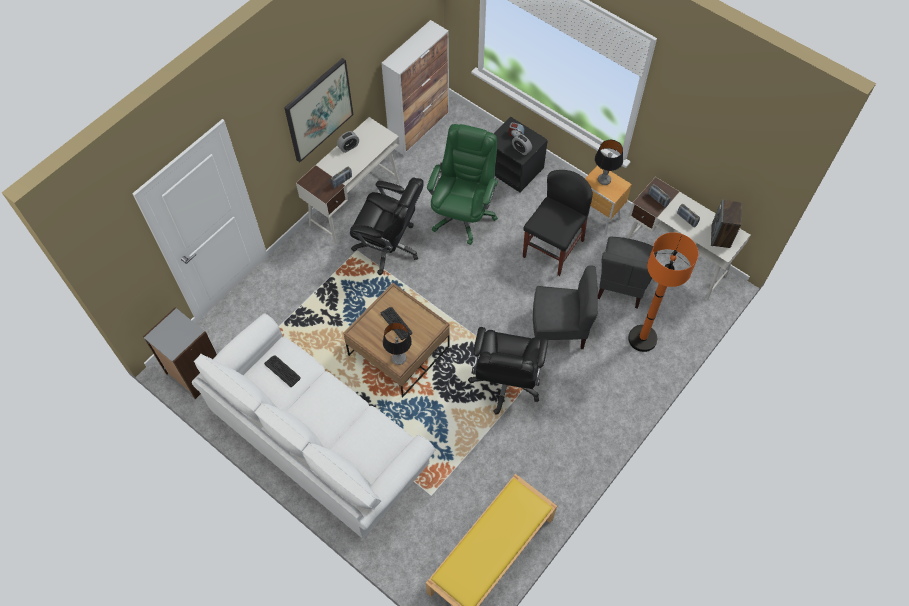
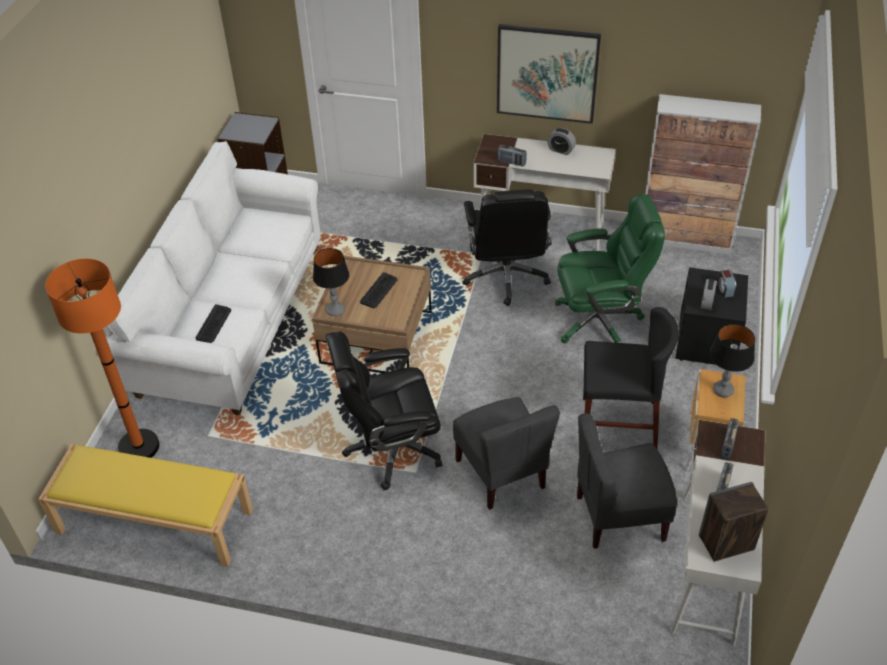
camera: 65 degrees right, 15 degrees down
keyboard [264,355,301,387] -> keyboard moved to [196,304,231,343]
orange floor lamp [628,232,698,352] -> orange floor lamp moved to [45,259,159,458]

